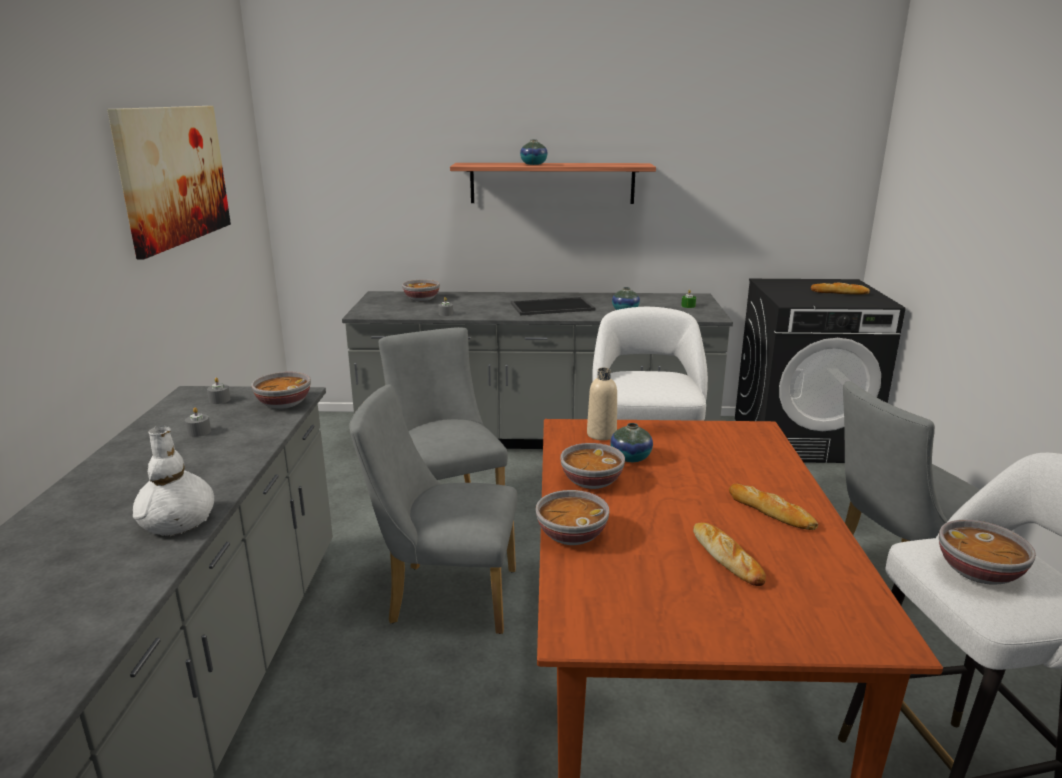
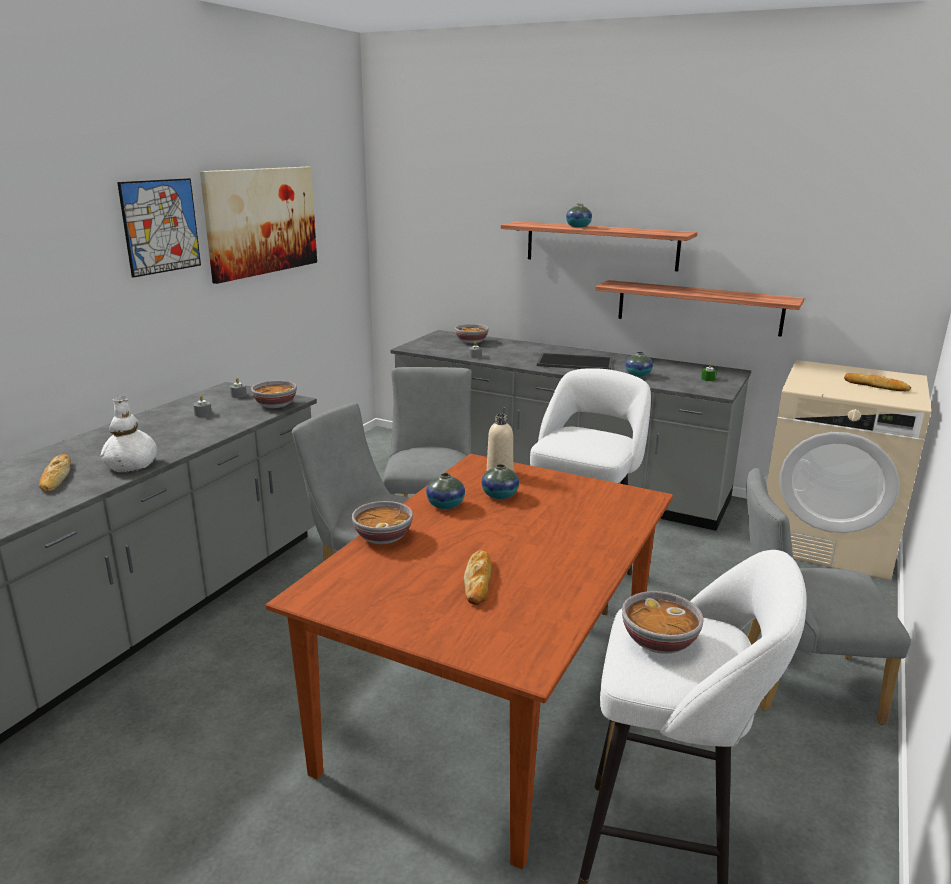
camera: 25 degrees right, 0 degrees up
bowl [560,443,625,489] -> vase [426,473,465,509]
bread [729,483,818,530] -> bread moved to [39,454,71,492]
black washing machine [735,279,905,463] -> beige washing machine [767,360,931,580]
none -> picture [117,178,201,278]
none -> shelf [595,280,804,337]

